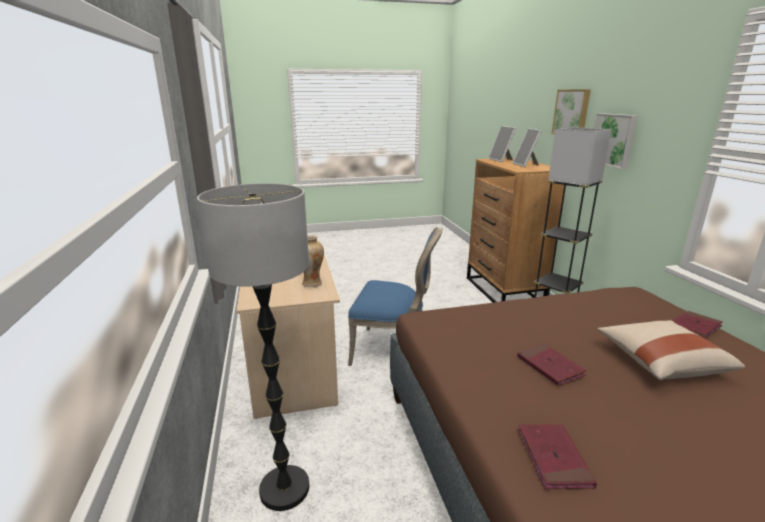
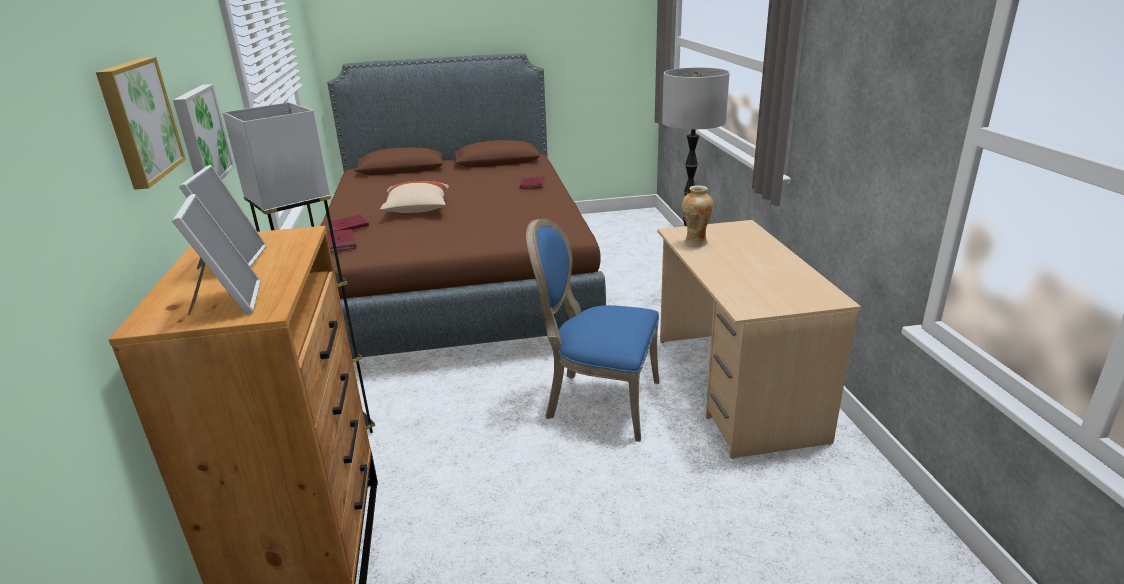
camera: 175 degrees left, 5 degrees up
red book [517,344,587,386] -> red book moved to [327,229,356,252]

